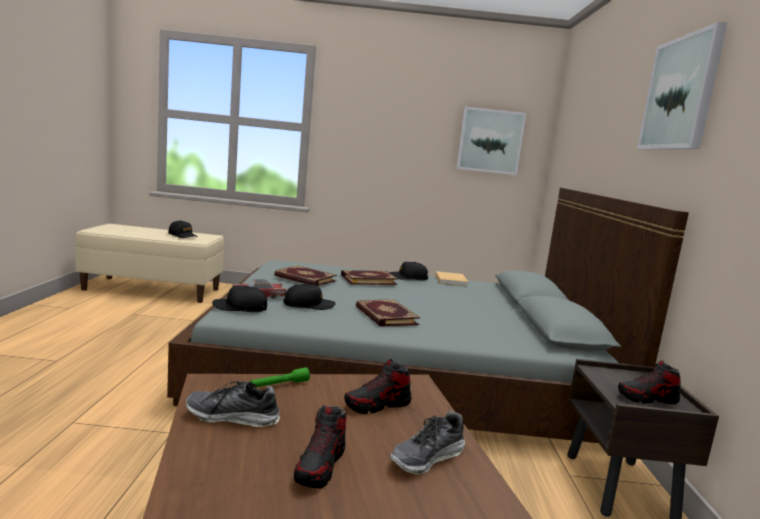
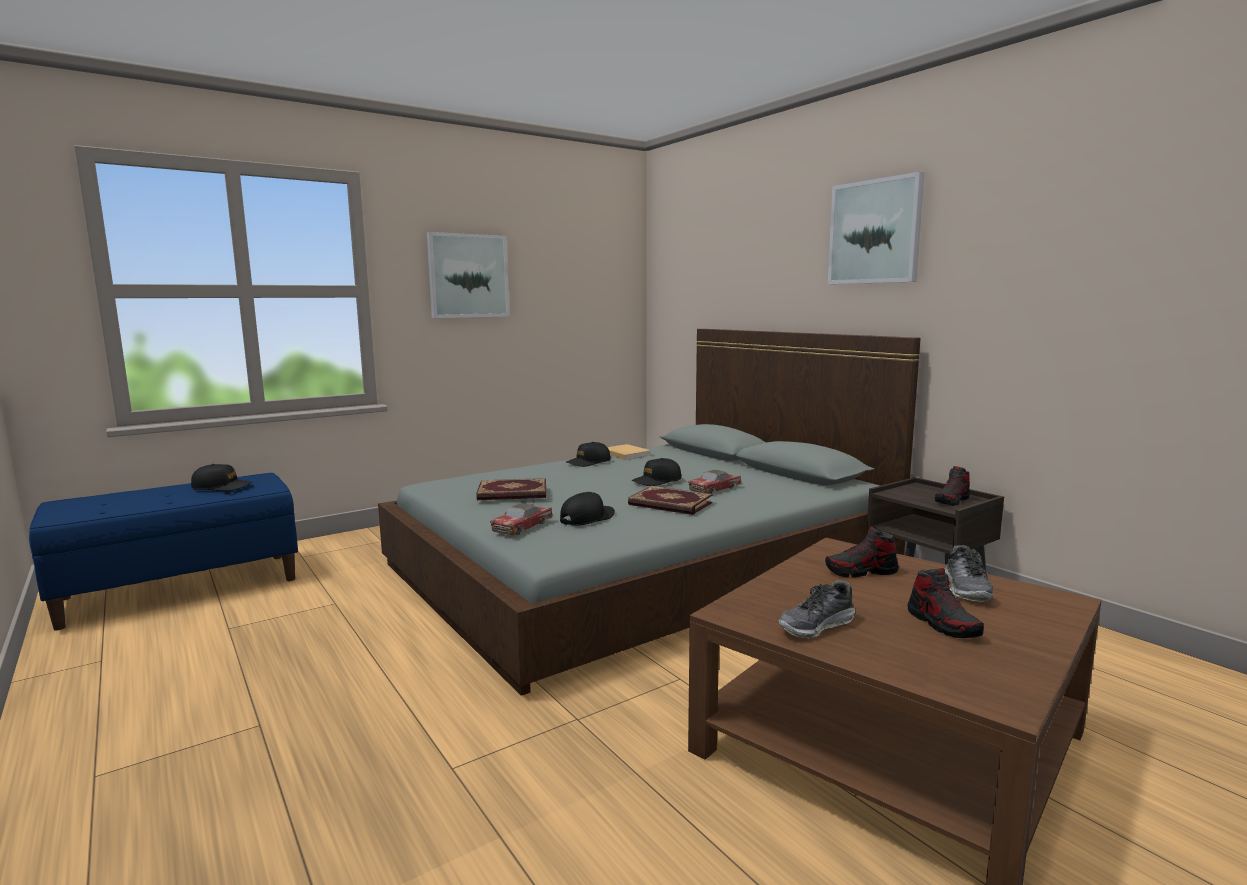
camera: 35 degrees left, 0 degrees up
beige bench [75,224,224,303] -> blue bench [29,473,298,630]
black cap [212,285,267,312] -> black cap moved to [632,458,681,486]
green flashlight [250,367,310,387] -> none
book [341,270,398,285] -> none
shoe [344,359,411,414] -> shoe turned 60 degrees clockwise [825,526,899,578]
picture [456,107,526,175] -> picture moved to [427,232,510,318]
none -> toy car [688,470,741,494]

